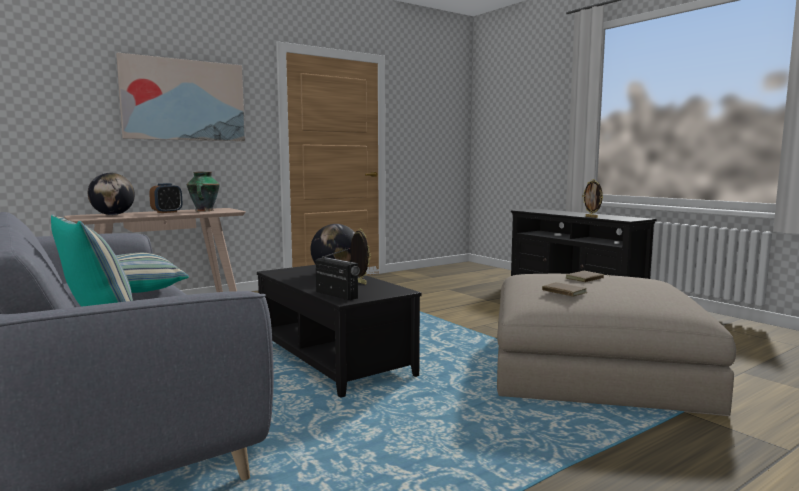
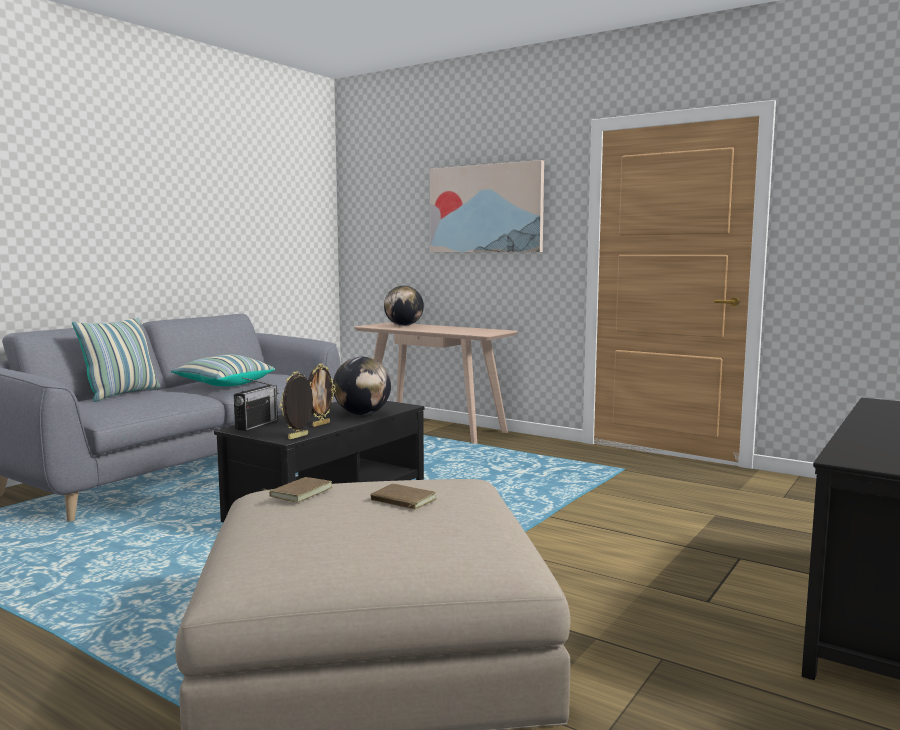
camera: 70 degrees right, 0 degrees up
alarm clock [149,183,182,213] -> none
vase [187,172,220,211] -> none
picture frame [582,179,603,218] -> picture frame moved to [279,371,314,439]

